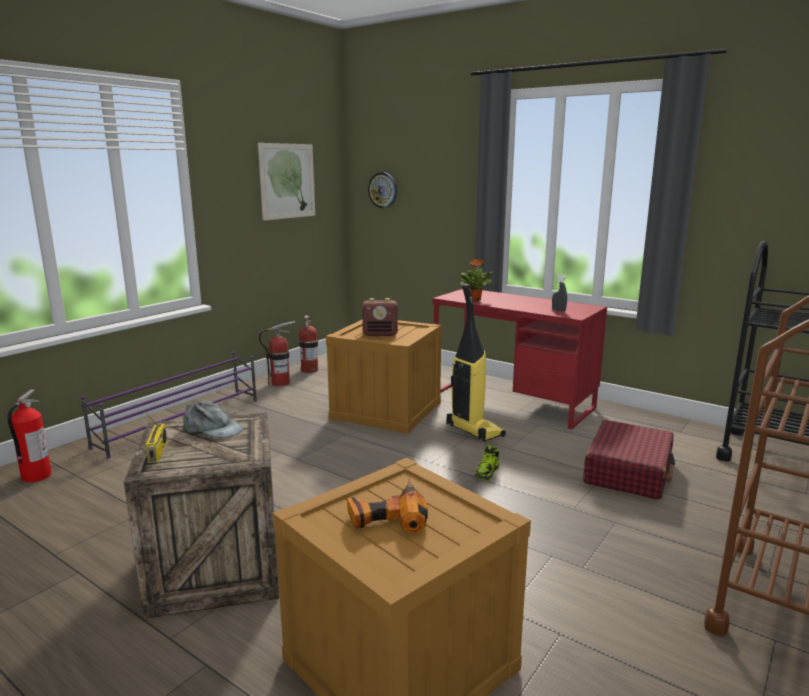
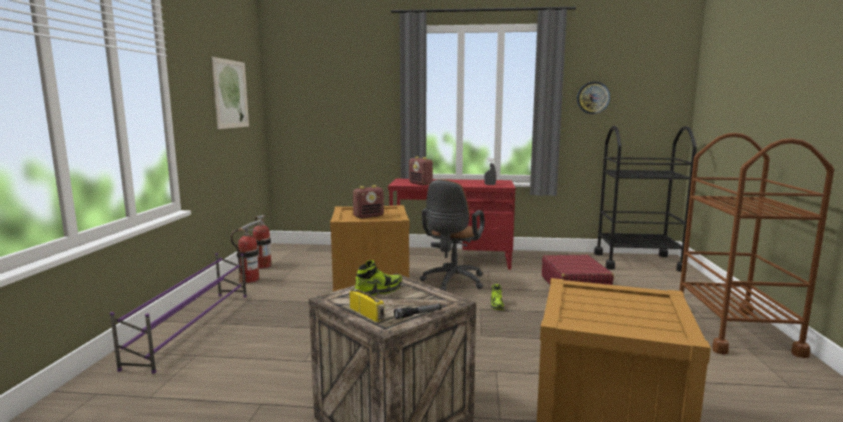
camera: 30 degrees left, 5 degrees down
fire extinguisher [7,389,52,483] -> none
grey cap [183,401,244,438] -> shoe [354,260,402,296]
power drill [347,479,428,533] -> none
wall clock [368,172,397,208] -> wall clock moved to [577,82,610,114]
vacuum cleaner [447,284,506,442] -> brown office chair [420,179,485,291]
potted plant [460,259,493,301] -> radio [409,156,434,185]
none -> flashlight [394,304,441,319]

